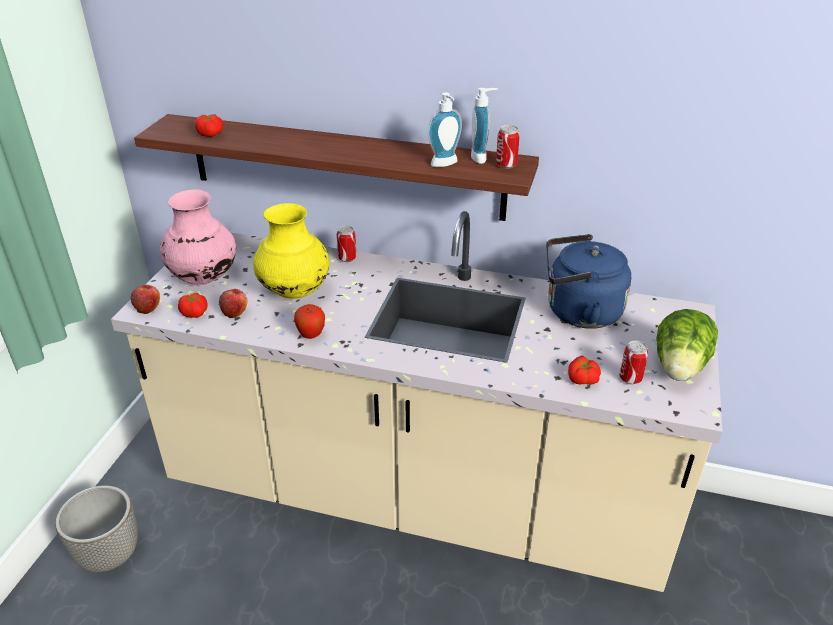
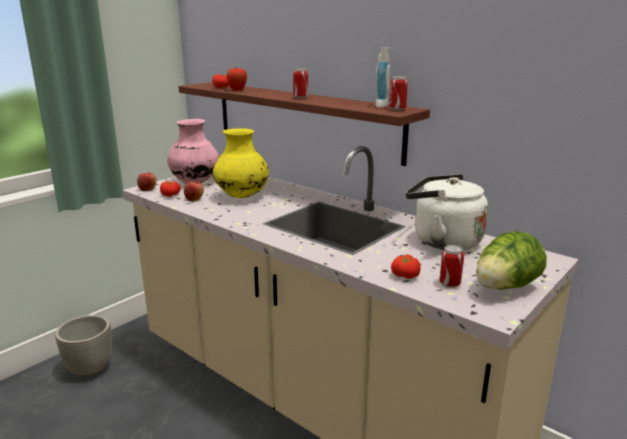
camera: 25 degrees right, 15 degrees down
apple [294,304,325,339] -> apple moved to [227,68,247,91]
can [337,226,356,262] -> can moved to [293,68,308,99]
soap dispenser [428,92,462,167] -> none
blue kettle [546,234,632,329] -> white kettle [406,174,488,250]

